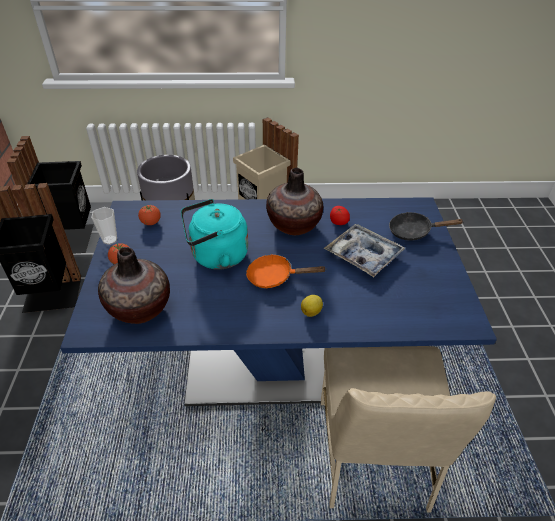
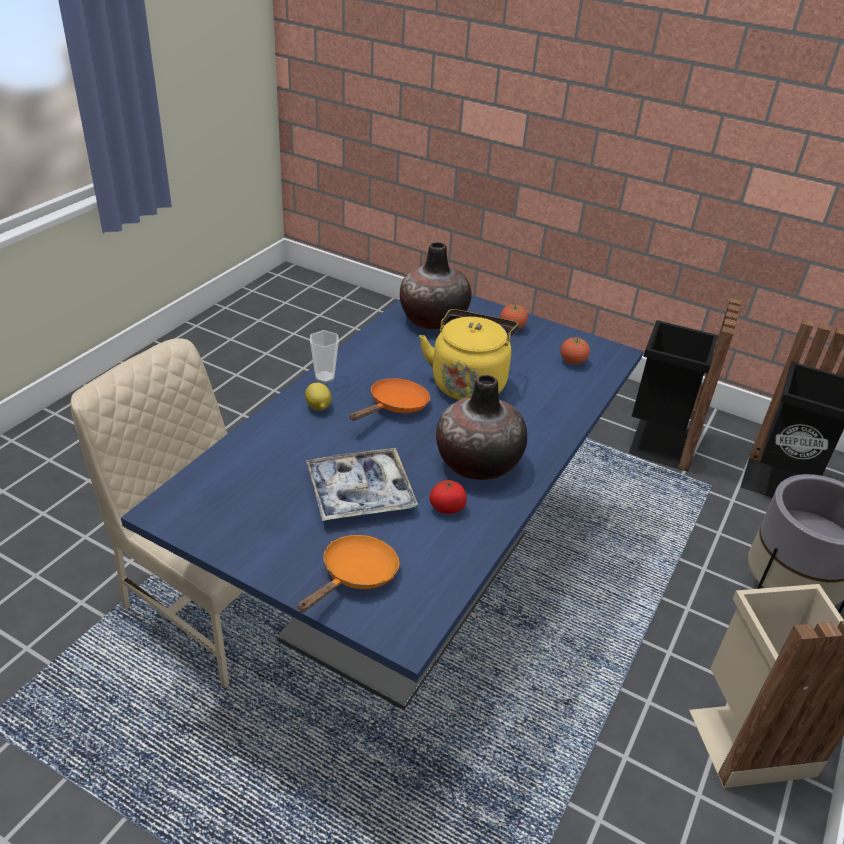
camera: 120 degrees right, 5 degrees down
cup [91,207,117,245] -> cup moved to [310,330,339,383]
turquoise kettle [181,199,248,270] -> yellow kettle [419,309,519,400]
black frying pan [389,212,464,241] -> orange frying pan [297,535,400,613]

